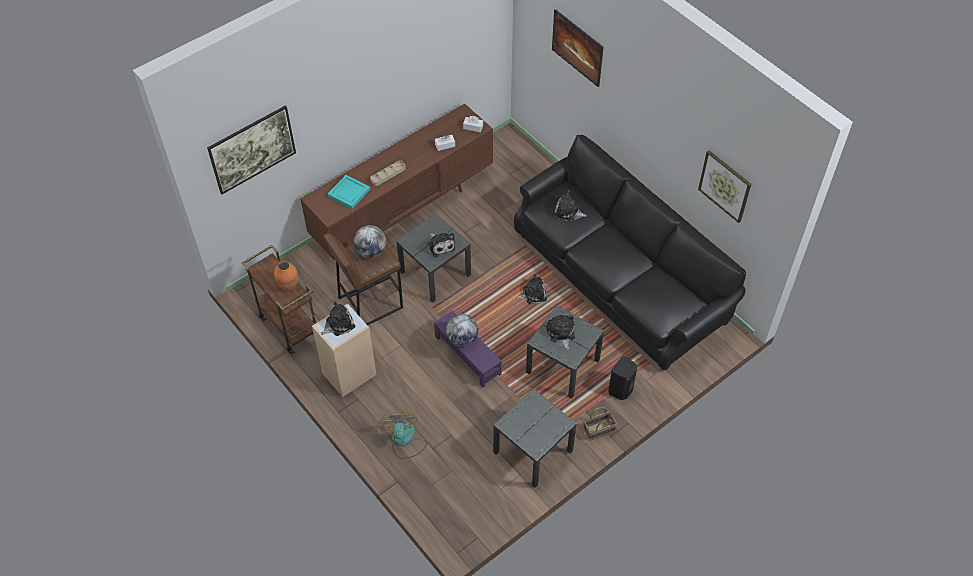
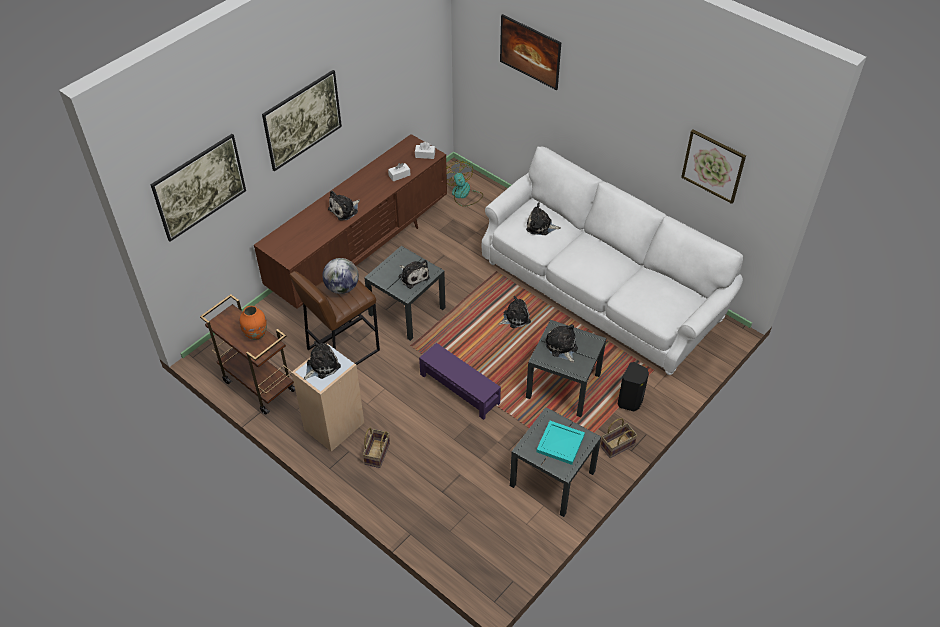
camera: 10 degrees left, 5 degrees down
turquoise tray [328,175,370,209] -> turquoise tray moved to [536,421,585,465]
beige tray [370,160,406,186] -> plush toy [328,191,360,221]
fan [379,411,427,459] -> fan moved to [446,161,483,207]
globe [446,314,478,346] -> none
black sofa [514,135,746,370] -> white sofa [482,147,743,375]
none -> picture [262,70,342,172]
none -> basket [363,428,390,468]

